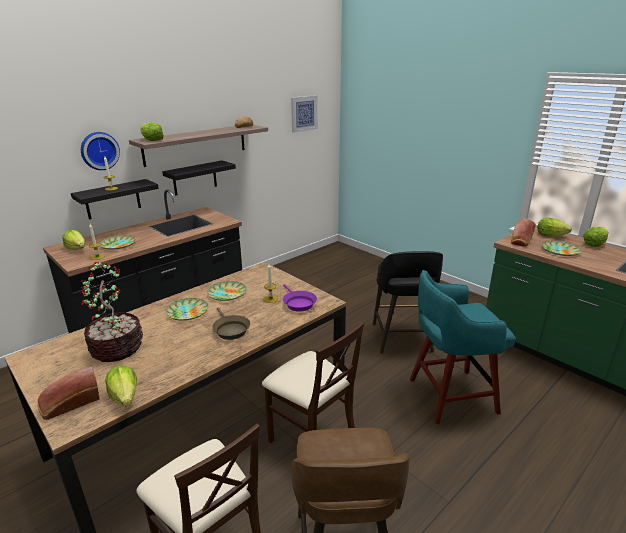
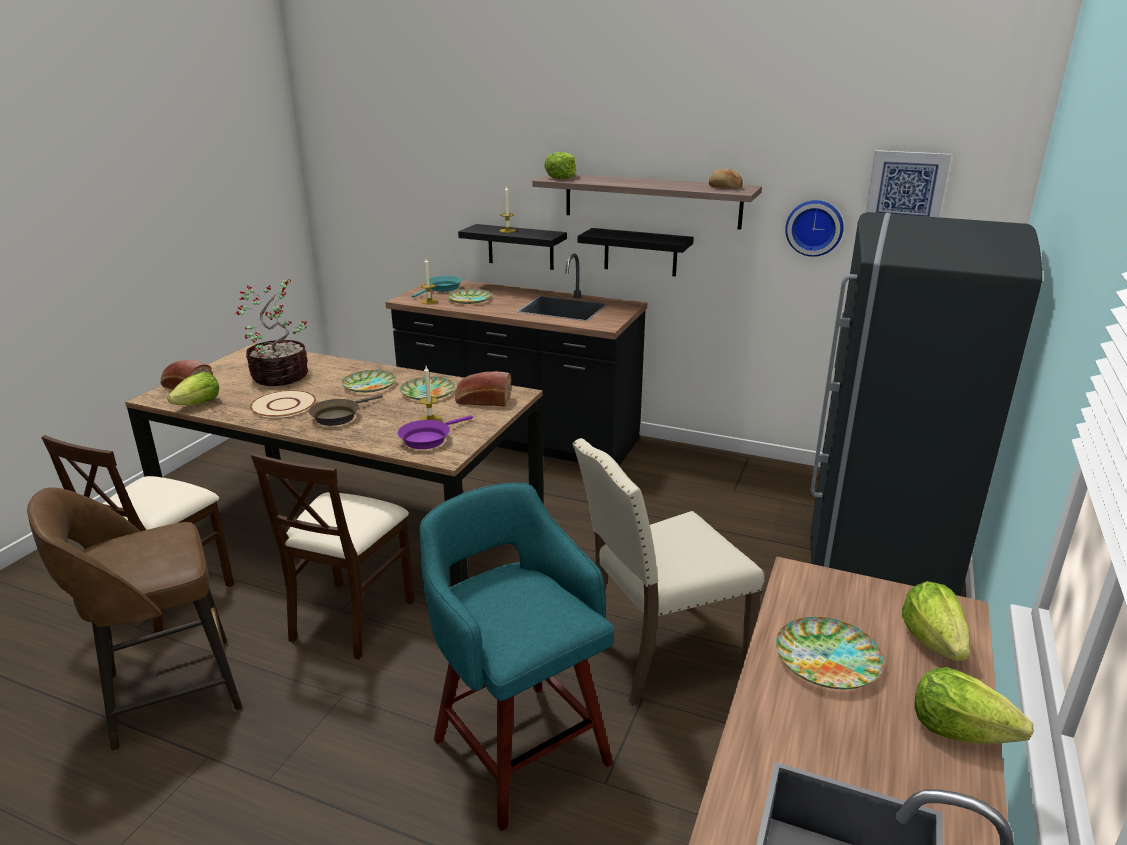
camera: 65 degrees right, 0 degrees up
lettuce [62,229,85,250] -> turquoise frying pan [412,276,462,298]
wall clock [81,132,120,170] -> wall clock moved to [785,200,844,257]
black stool [373,251,443,353] -> beige chair [572,438,765,706]
bread [511,219,536,247] -> bread moved to [455,371,511,407]
none -> beige plate [250,390,316,418]
none -> grey fridge [810,212,1042,596]

